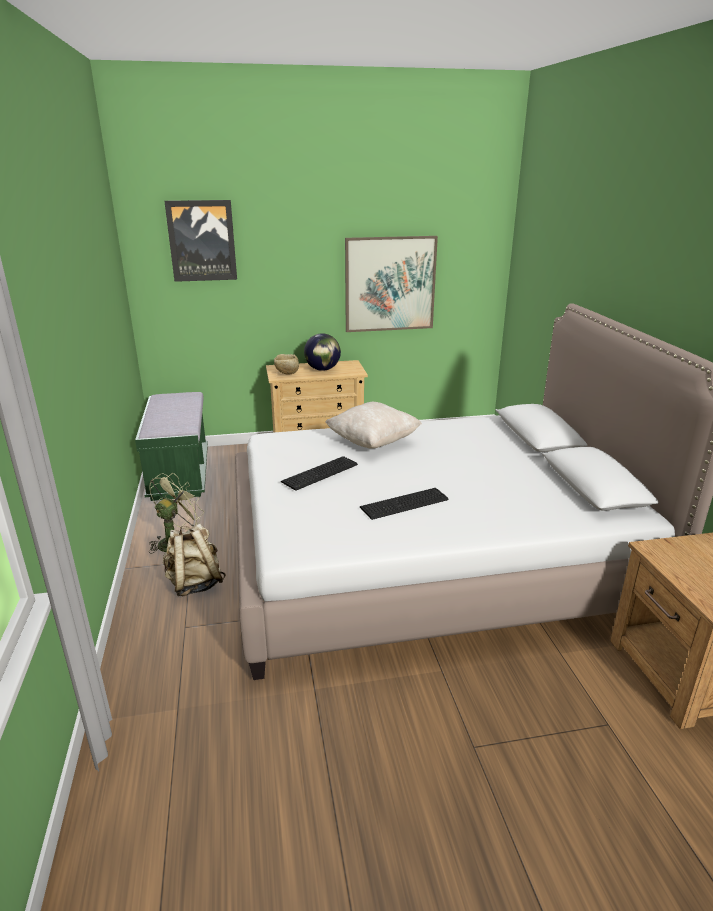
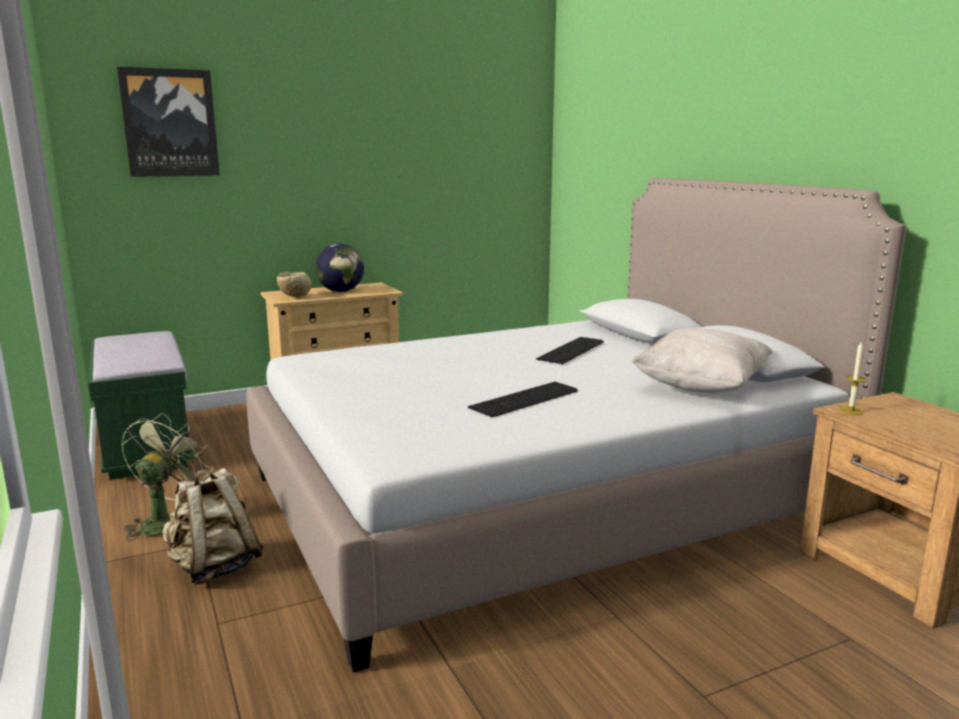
camera: 15 degrees left, 10 degrees down
keyboard [281,456,358,491] -> keyboard moved to [536,337,604,364]
beige pillow [325,402,422,448] -> beige pillow moved to [632,328,773,393]
picture [345,236,438,332] -> none
none -> candle [839,342,866,415]

